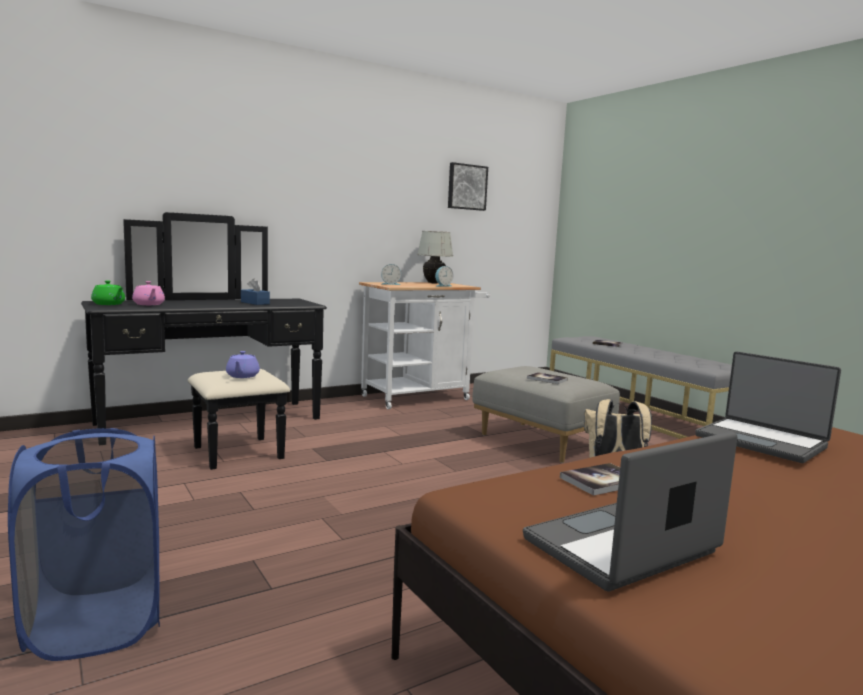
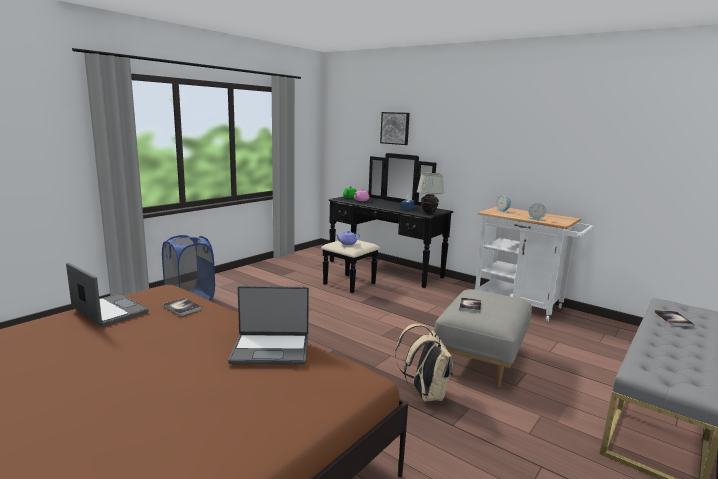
camera: 70 degrees right, 5 degrees up
white table lamp [417,231,453,284] -> white table lamp moved to [417,173,444,213]
picture [448,162,488,211] -> picture moved to [380,112,410,145]
laptop [695,351,841,463] -> laptop turned 120 degrees counterclockwise [228,286,309,365]

